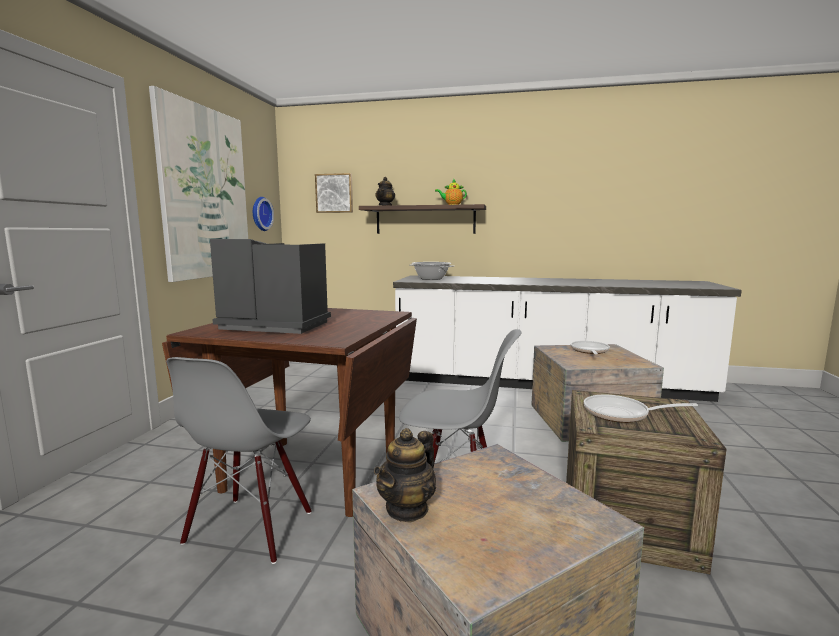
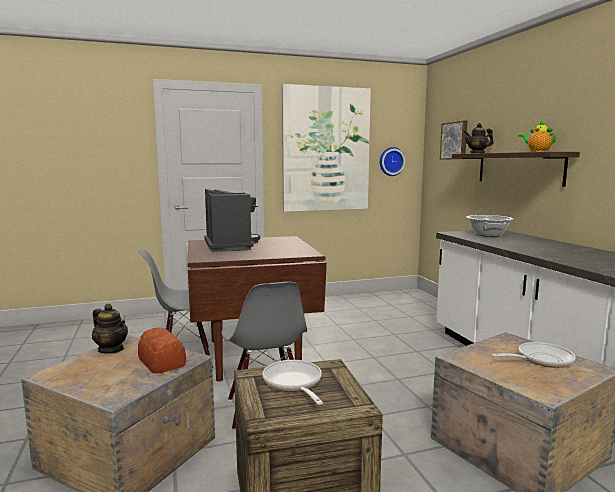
camera: 60 degrees right, 0 degrees up
teapot [374,428,436,522] -> teapot turned 150 degrees counterclockwise [92,304,128,354]
none -> bread [138,327,186,373]

